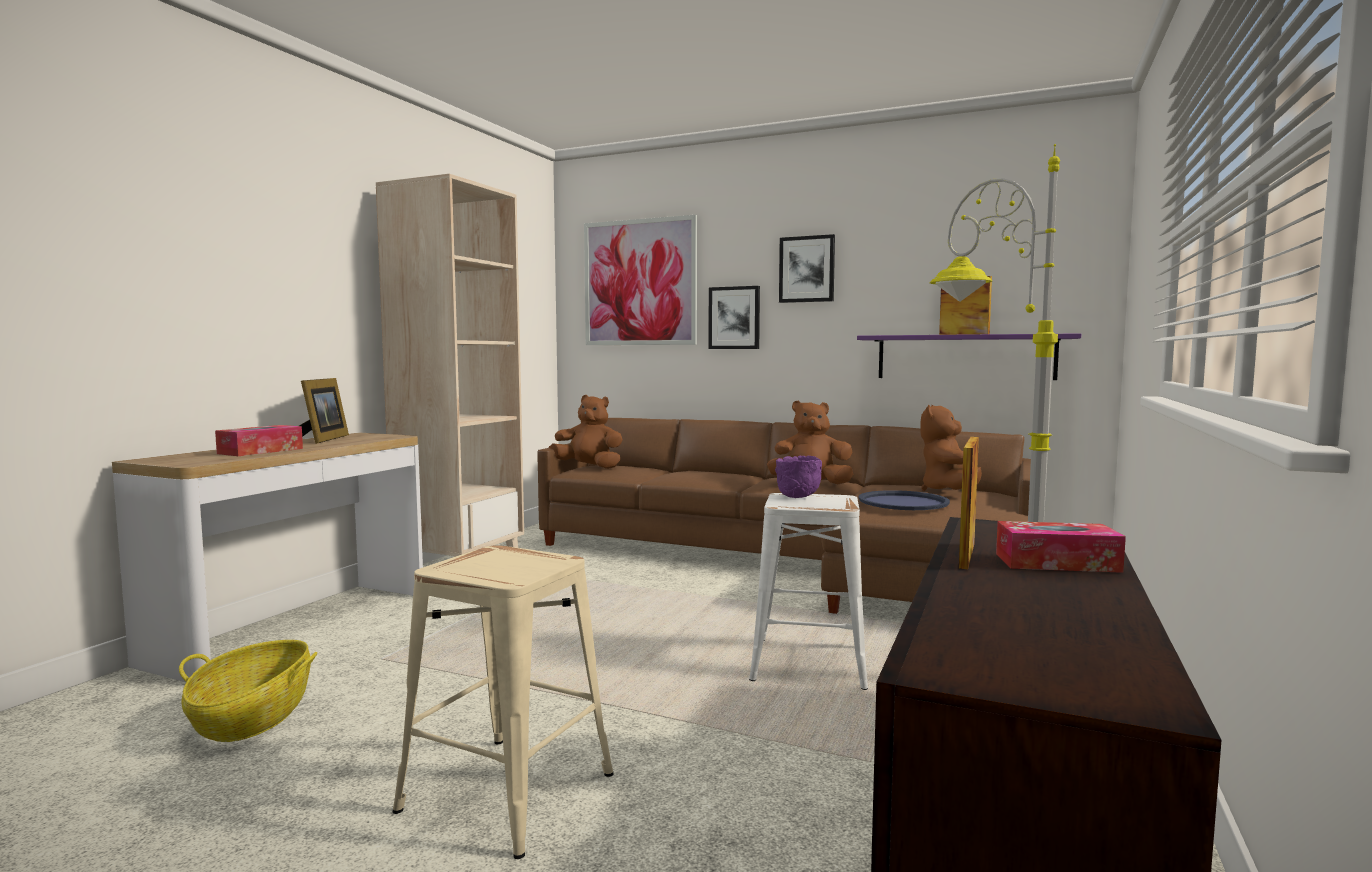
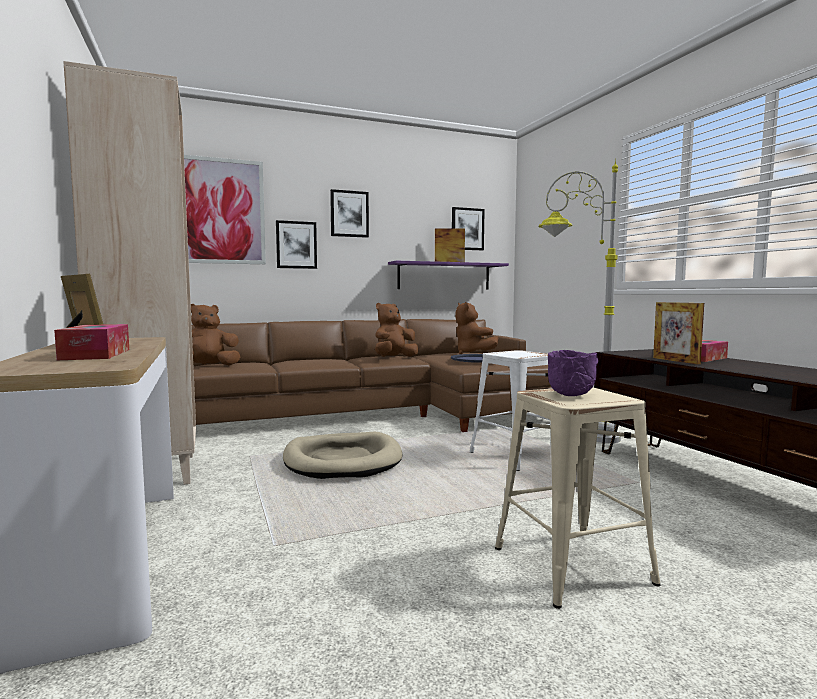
camera: 45 degrees left, 0 degrees up
basket [179,640,317,742] -> none
purple bowl [775,456,822,498] -> purple bowl moved to [548,350,598,396]
none -> beige dog bed [283,431,402,479]
none -> picture [452,207,485,250]

